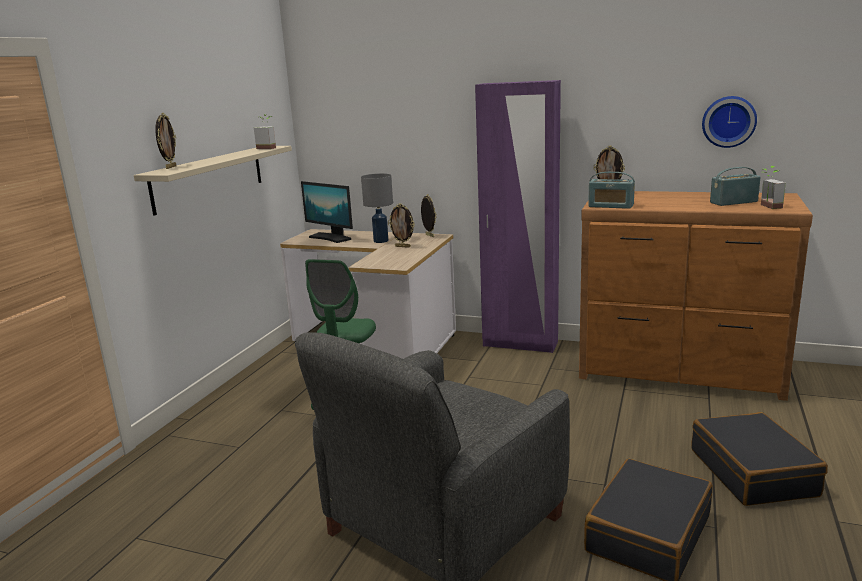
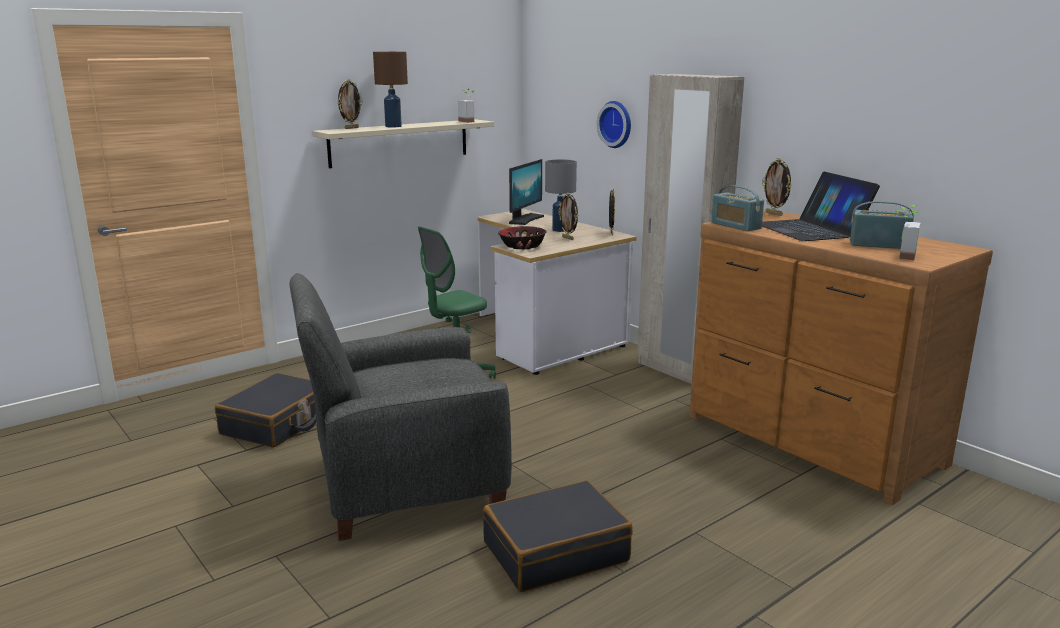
camera: 30 degrees right, 0 degrees up
monitor [301,181,353,243] -> monitor turned 135 degrees counterclockwise [509,159,544,225]
purple wardrobe [475,80,561,353] -> beige wardrobe [637,74,744,384]
black suitcase [692,412,828,506] -> black suitcase moved to [215,373,316,448]
wall clock [702,96,757,148] -> wall clock moved to [597,101,631,148]
none -> brown table lamp [373,52,408,127]
none -> bowl [498,226,547,250]
none -> laptop [762,172,880,241]

